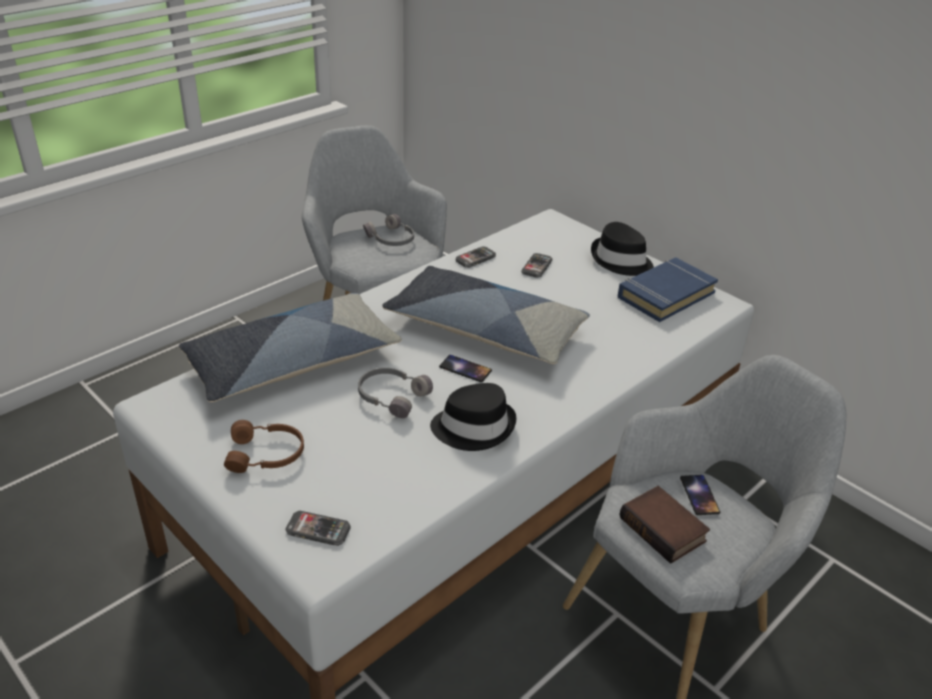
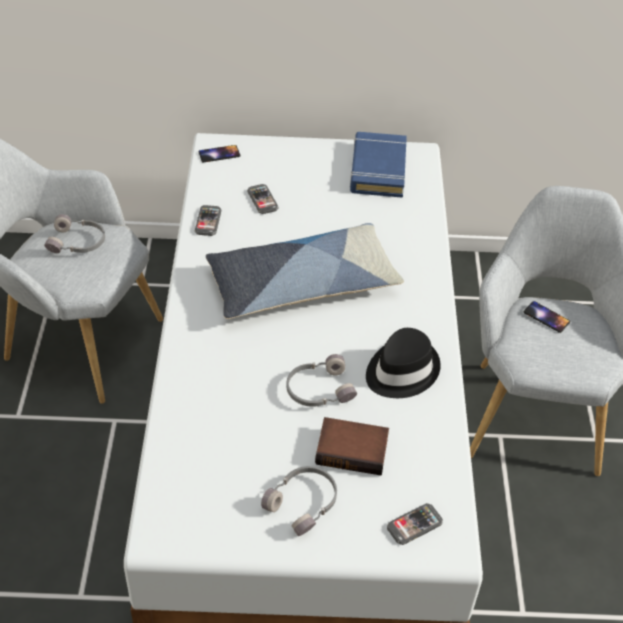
camera: 45 degrees left, 10 degrees up
pillow [179,293,402,402] -> none
brown headphones [224,420,304,473] -> grey headphones [261,466,337,536]
phone [439,355,492,382] -> phone moved to [198,145,241,163]
black hat [591,222,654,276] -> none
book [619,486,710,564] -> book moved to [315,417,389,476]

